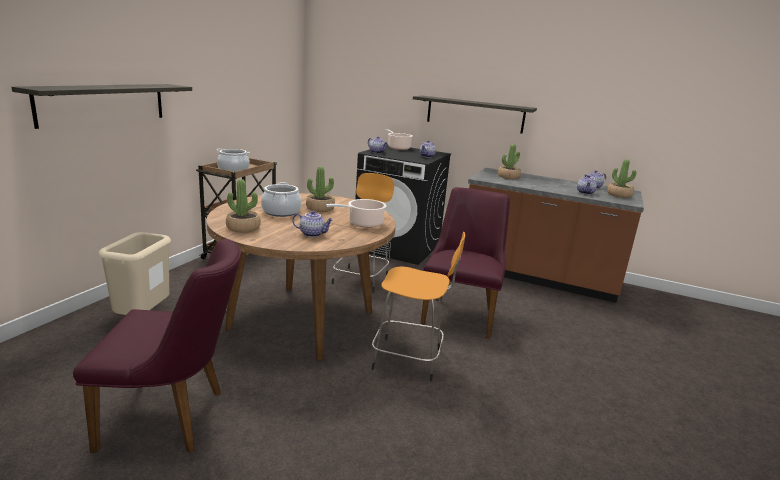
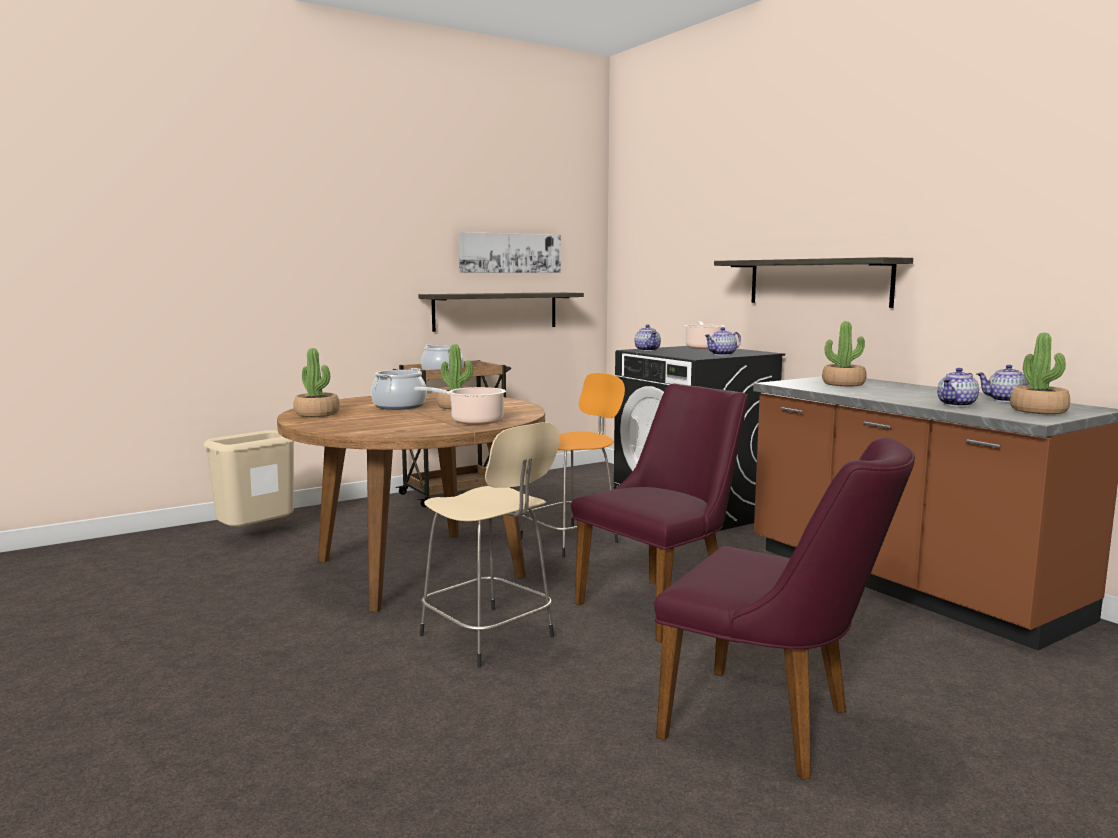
camera: 35 degrees right, 10 degrees down
shelf [11,84,192,129] -> shelf moved to [418,292,584,332]
purple chair [73,239,241,453] -> purple chair moved to [654,437,915,780]
teapot [292,211,333,237] -> none
orange stool [372,232,465,381] -> beige stool [420,422,560,668]
none -> picture [459,232,561,273]

